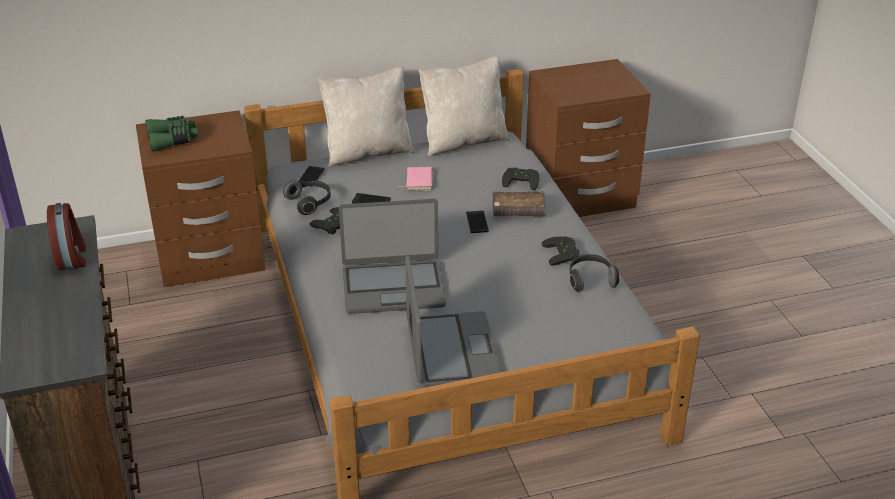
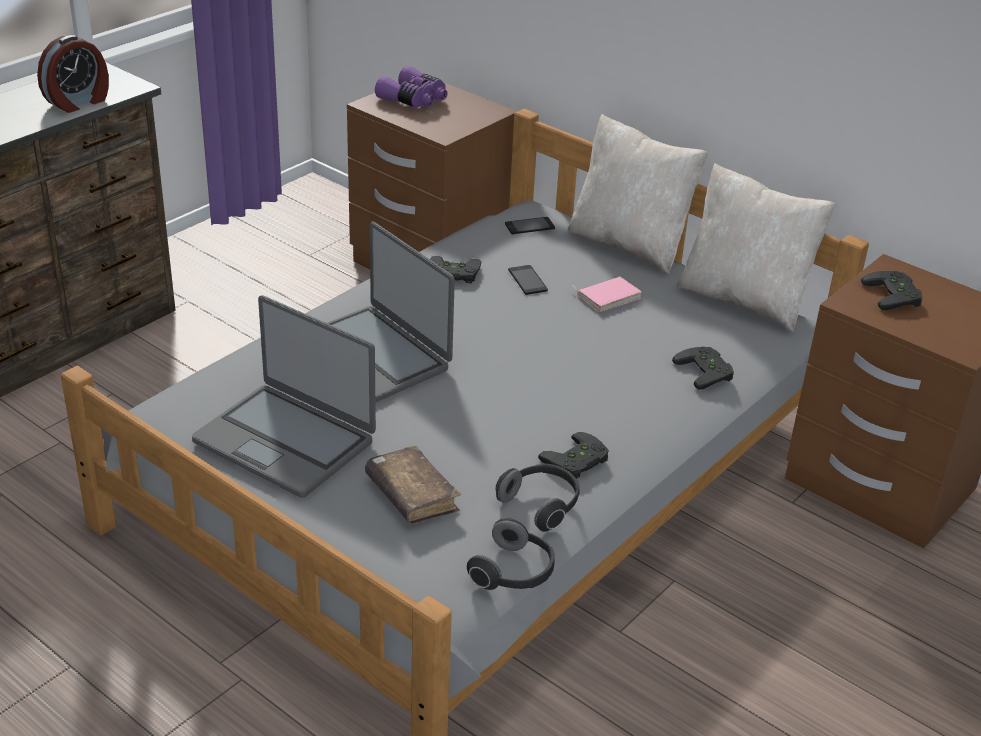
camera: 55 degrees right, 0 degrees up
green binoculars [145,116,198,152] -> purple binoculars [375,66,447,108]
headphones [283,180,331,215] -> headphones moved to [467,518,555,590]
laptop [405,256,501,388] -> laptop turned 75 degrees clockwise [192,295,376,497]
phone [466,211,489,233] -> none
brown book [492,191,546,216] -> brown book moved to [365,445,461,524]
none -> black game controller [861,271,923,310]

